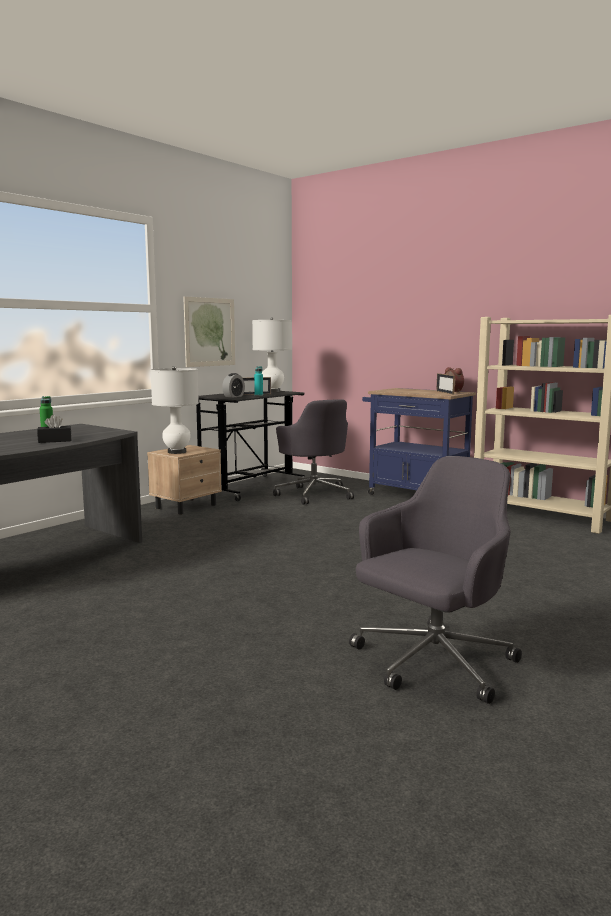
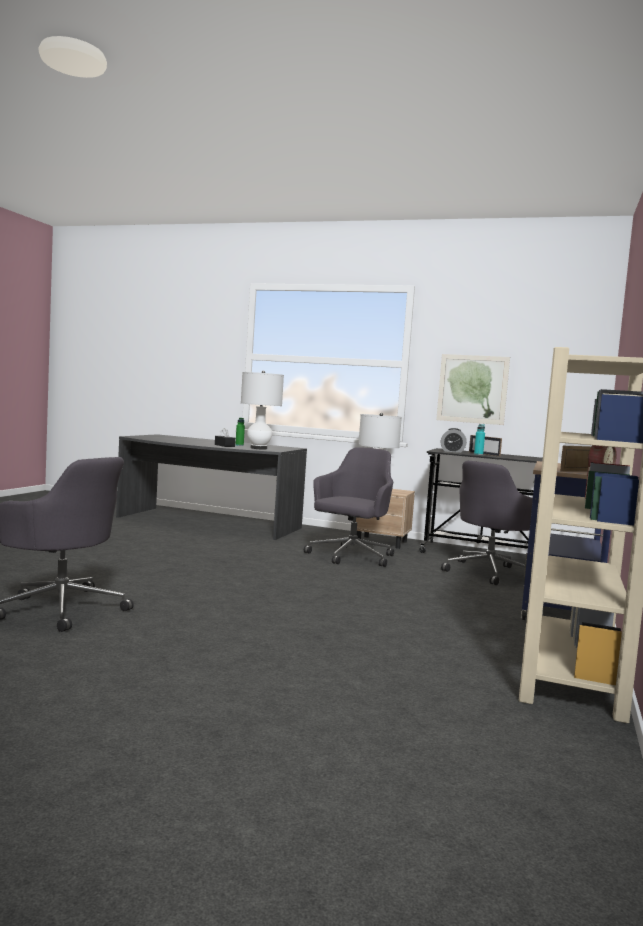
camera: 70 degrees right, 5 degrees down
white table lamp [252,317,292,392] -> white table lamp moved to [241,371,284,449]
none -> grey office chair [304,447,394,567]

